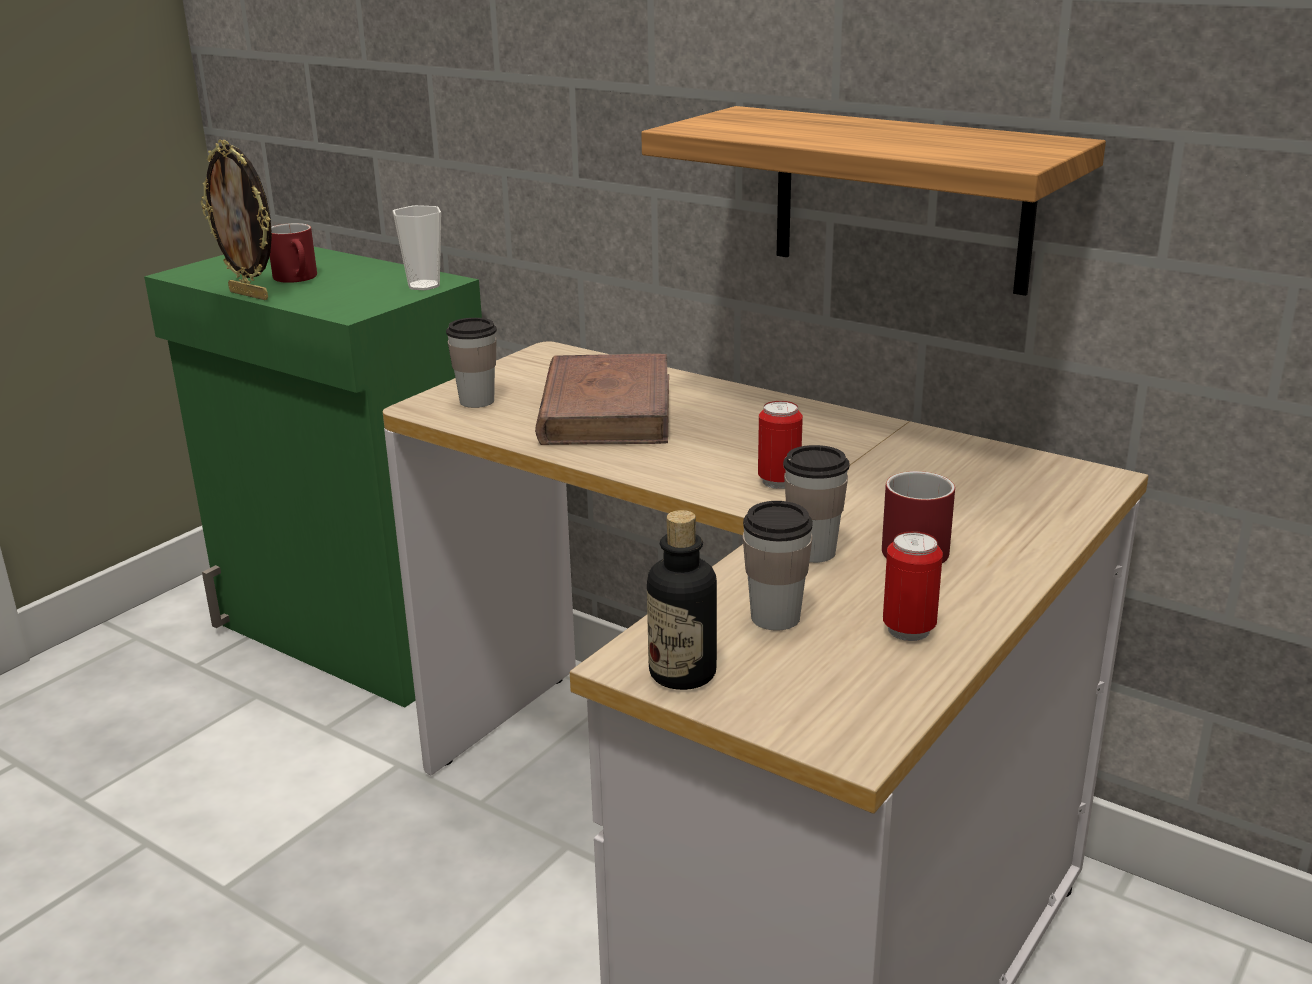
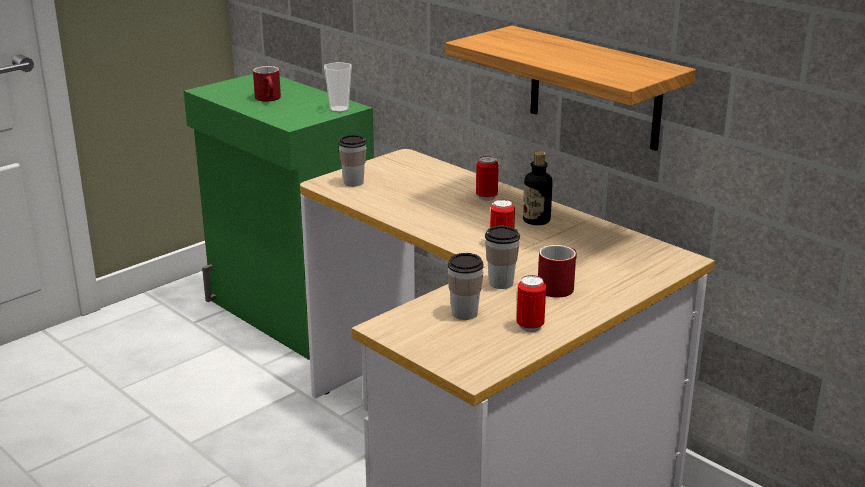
camera: 10 degrees right, 0 degrees up
picture frame [201,140,272,300] -> none
brown book [535,354,669,445] -> none
bottle [647,510,717,690] -> bottle moved to [523,152,553,225]
none -> can [476,156,499,201]

